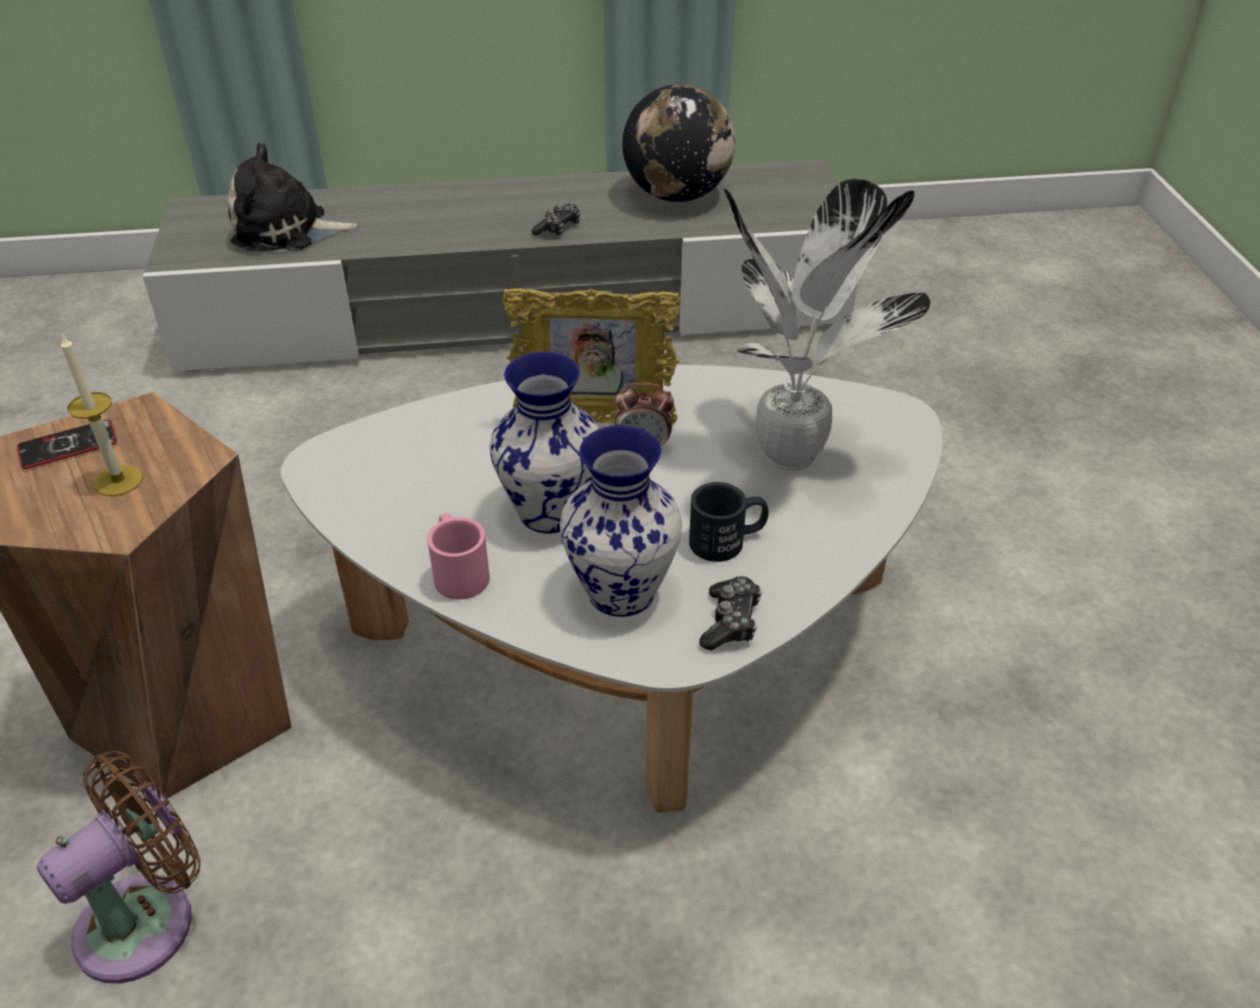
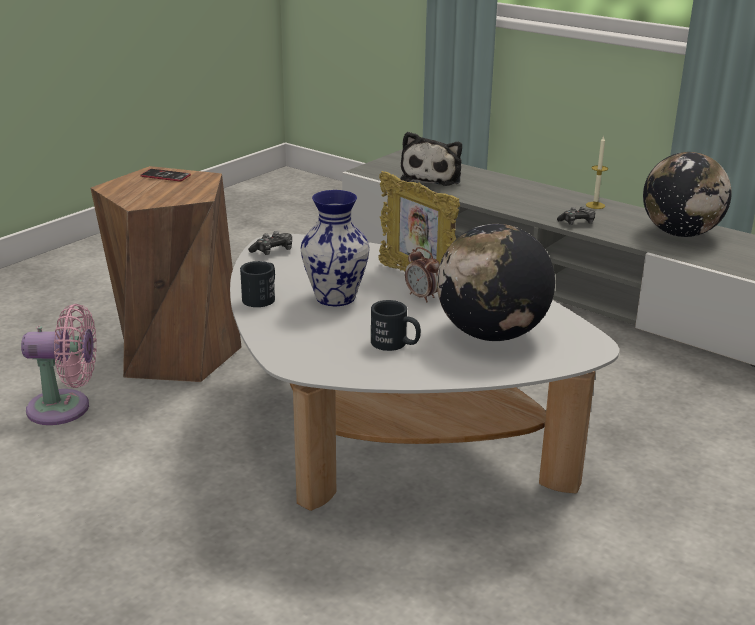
camera: 45 degrees right, 15 degrees down
brown fan [37,751,201,983] -> pink fan [21,304,97,425]
candle [61,334,143,496] -> candle moved to [586,135,608,209]
plush toy [228,142,357,252] -> plush toy turned 120 degrees counterclockwise [400,132,462,186]
pink mug [427,513,490,600] -> black mug [240,261,275,307]
vase [560,425,682,617] -> none
game controller [699,576,762,651] -> game controller moved to [248,231,292,255]
potted plant [724,179,931,471] -> globe [437,224,555,341]

